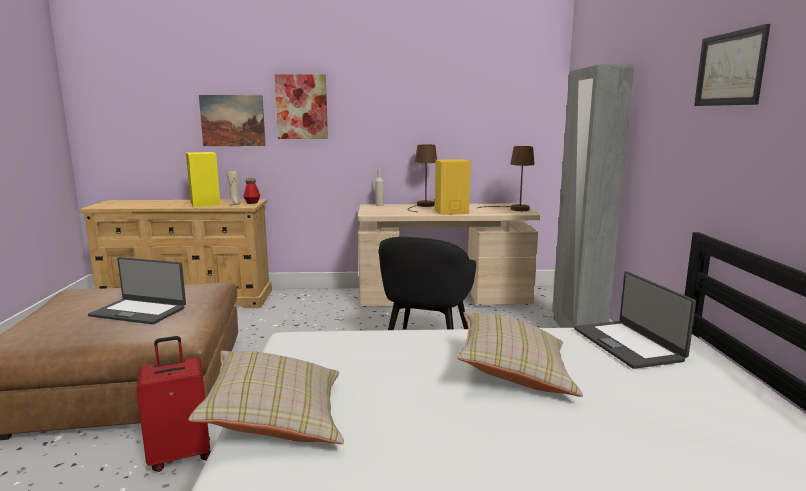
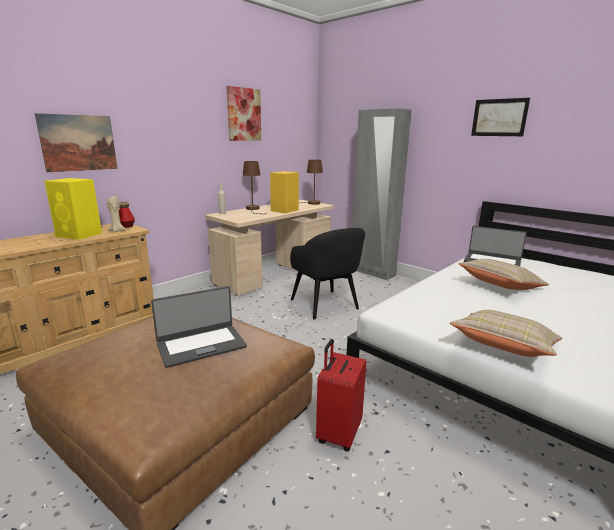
camera: 45 degrees left, 5 degrees up
picture [275,74,328,139] -> picture moved to [226,86,261,141]

